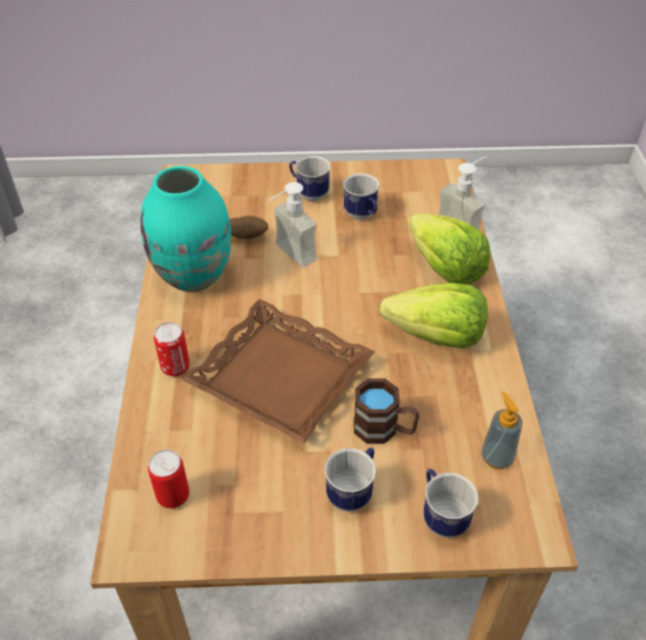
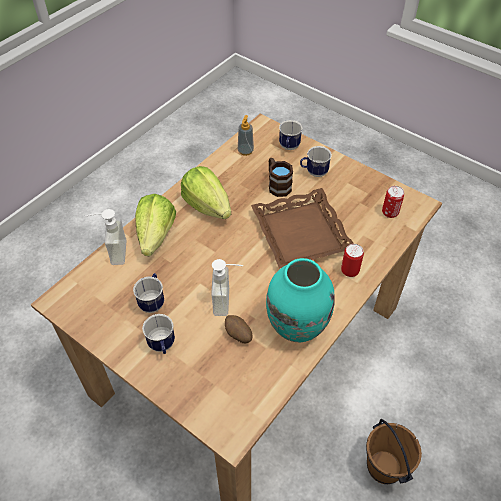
camera: 140 degrees left, 5 degrees up
none -> brown bucket [366,419,422,484]

